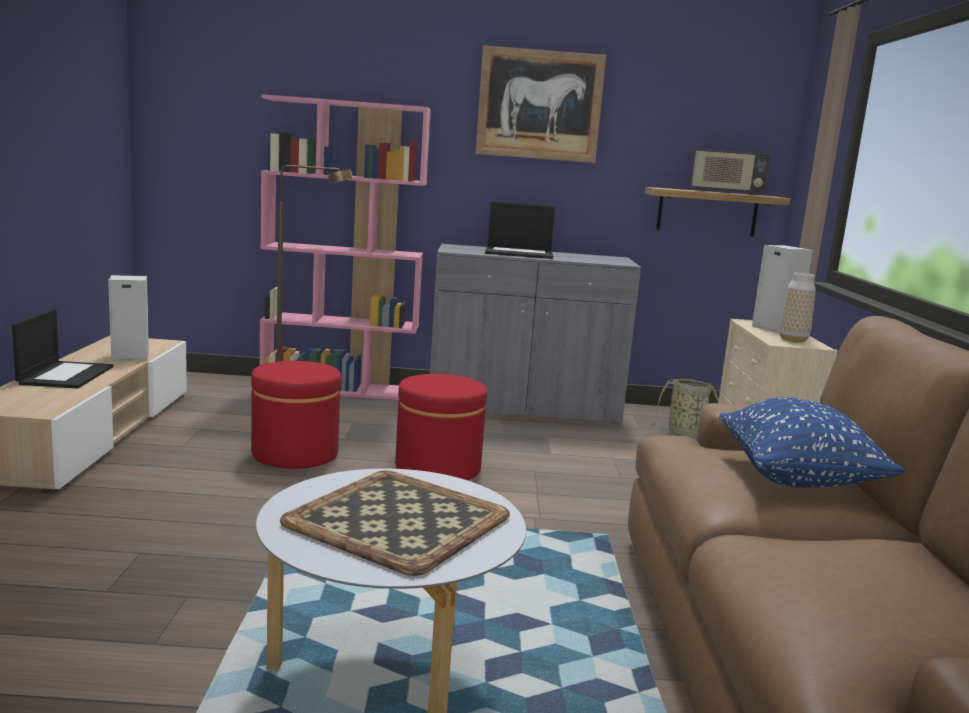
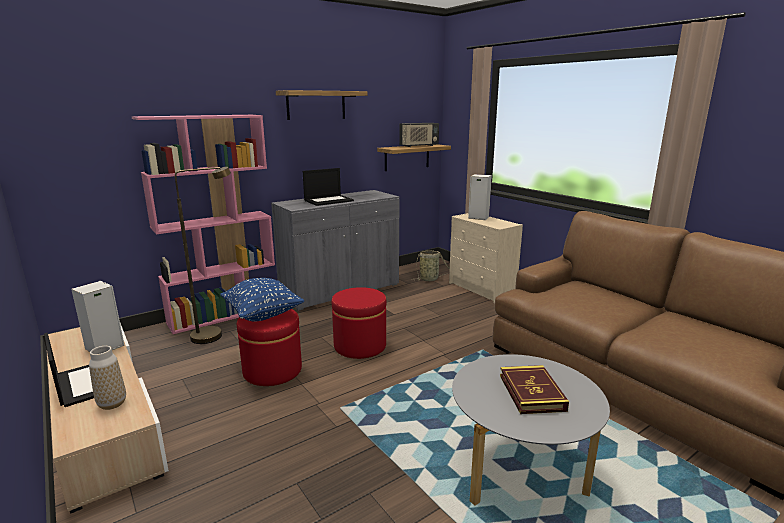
camera: 35 degrees left, 5 degrees up
tray [280,470,510,576] -> book [500,365,569,414]
picture [476,45,606,163] -> shelf [276,90,367,120]
blue pillow [719,397,905,488] -> blue pillow moved to [220,278,304,322]
vase [779,273,816,343] -> vase moved to [89,346,126,410]

